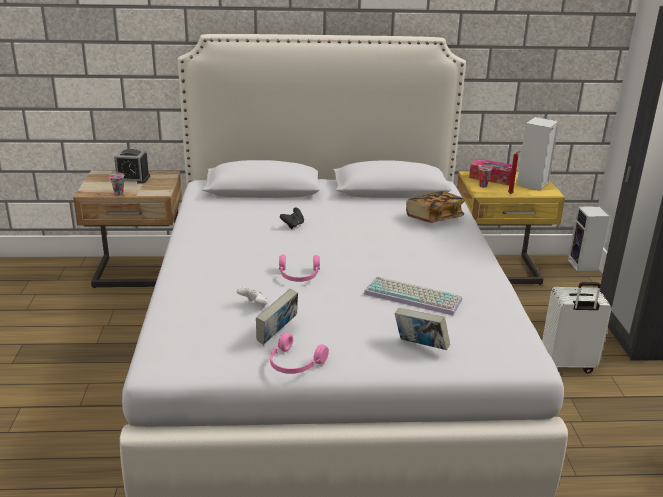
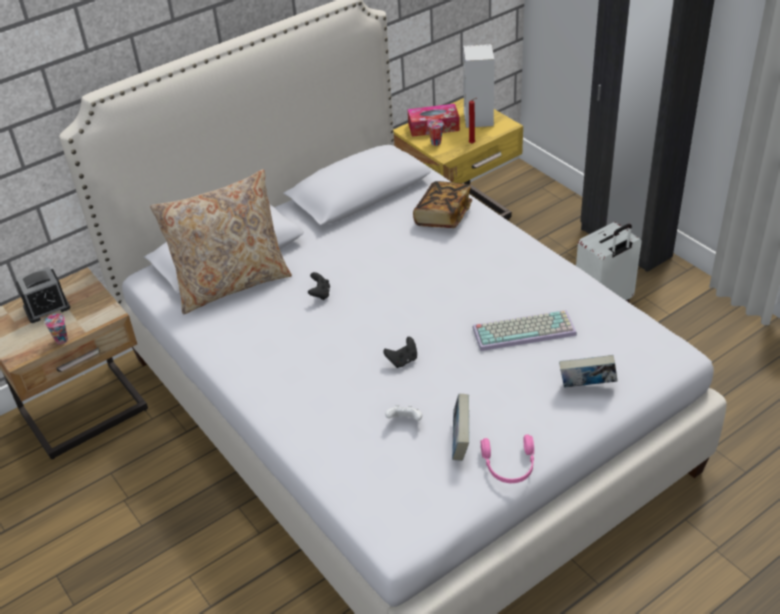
camera: 30 degrees left, 15 degrees up
pink headphones [279,255,320,282] -> black game controller [383,337,417,368]
speaker [568,206,610,271] -> none
none -> beige pillow [150,169,292,314]

